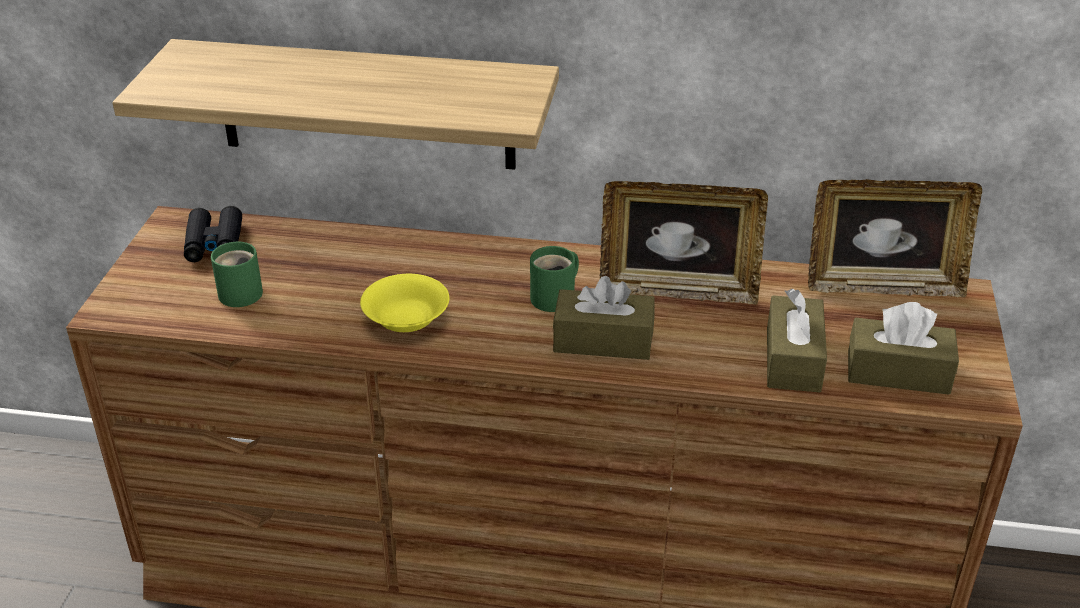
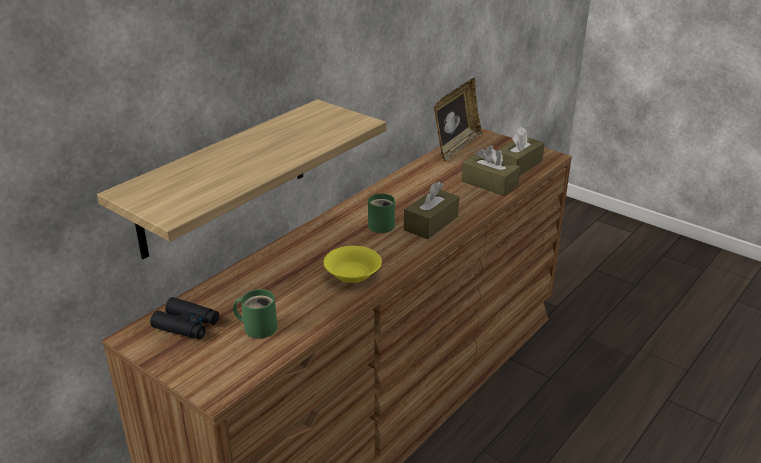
camera: 60 degrees left, 5 degrees down
picture frame [600,181,768,305] -> none

